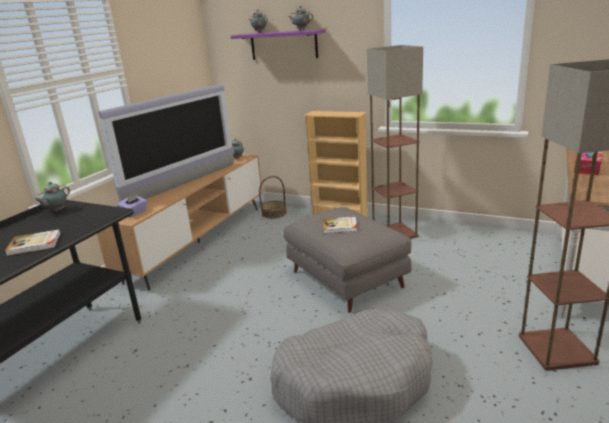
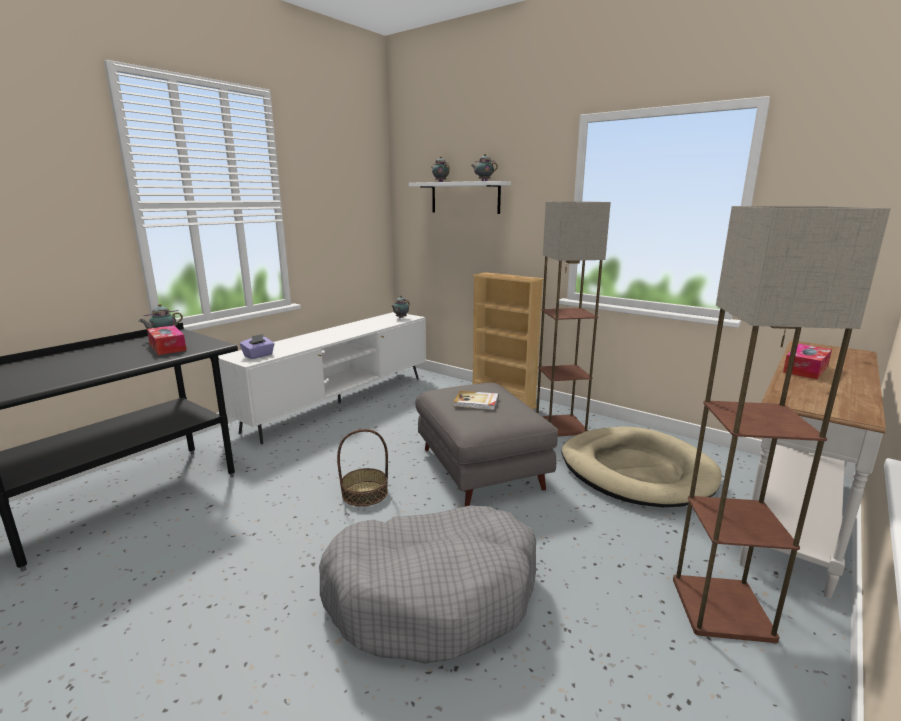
camera: 10 degrees right, 5 degrees down
book [5,229,61,256] -> none
brown tv stand [97,154,263,291] -> white tv stand [218,312,426,444]
television [98,84,234,201] -> none
purple shelf [231,29,326,60] -> white shelf [409,181,511,214]
basket [259,176,287,219] -> basket moved to [337,429,388,506]
none -> tissue box [147,325,187,355]
none -> beige dog bed [562,426,722,507]

